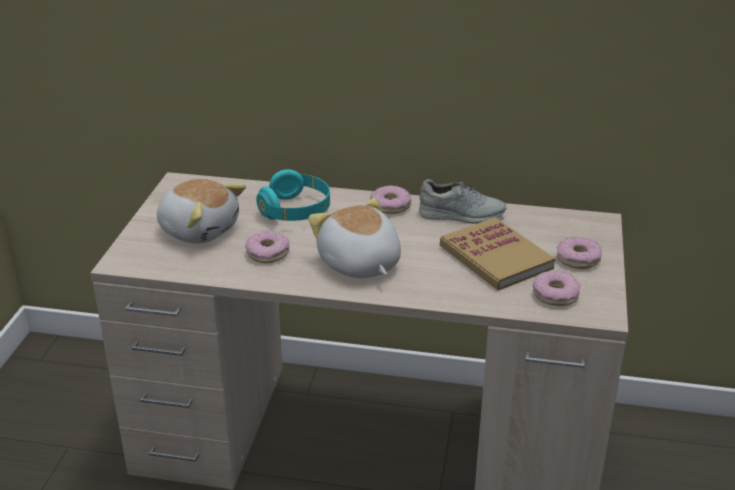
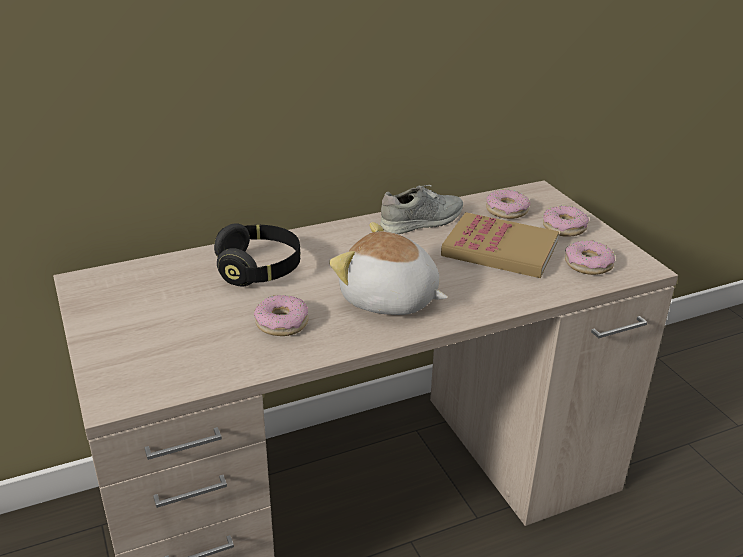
camera: 35 degrees left, 0 degrees up
plush toy [157,179,246,244] -> none
turquoise headphones [256,169,330,221] -> black headphones [214,223,300,286]
donut [370,185,411,214] -> donut moved to [486,190,531,219]

